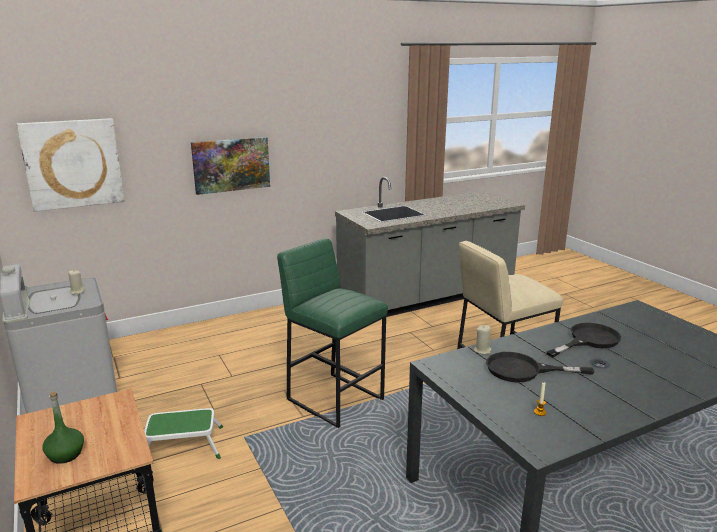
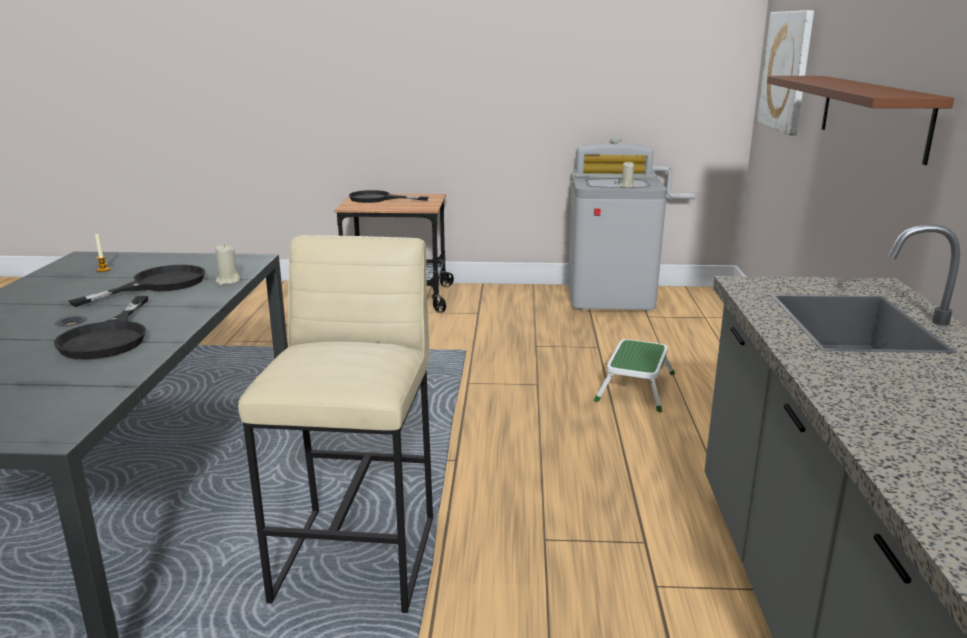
camera: 120 degrees right, 0 degrees up
green bottle [42,392,84,464] -> black frying pan [349,190,429,203]
green step ladder [144,408,223,459] -> green step ladder moved to [594,339,675,412]
picture [191,137,270,195] -> brown shelf [767,76,954,165]
green stool [277,239,388,428] -> none

